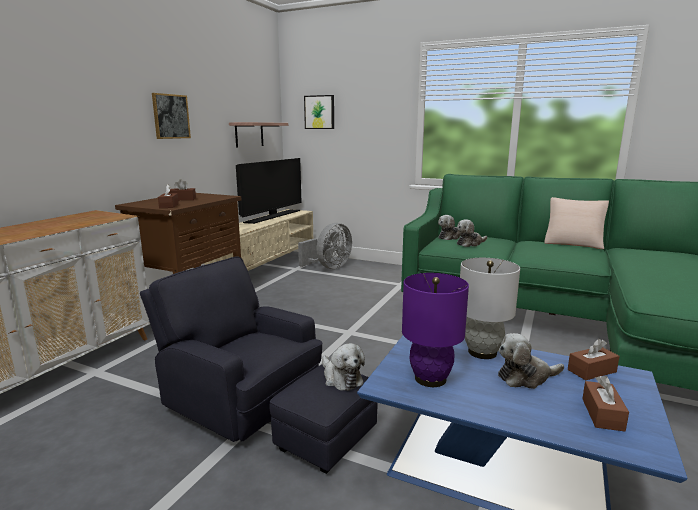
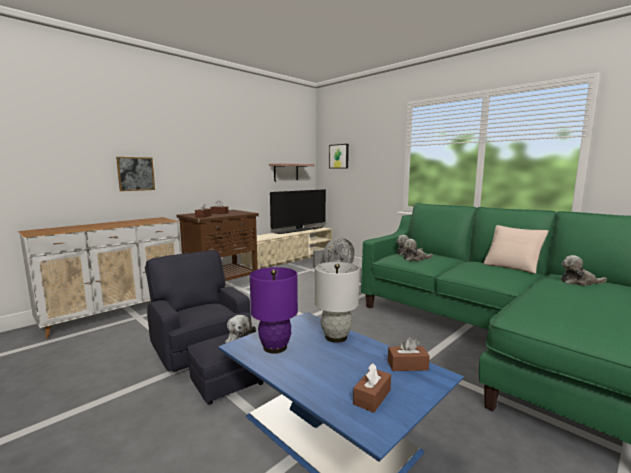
camera: 20 degrees right, 5 degrees down
picture [152,93,191,139] -> picture moved to [116,157,155,191]
plush toy [498,333,564,389] -> plush toy moved to [561,255,607,286]

